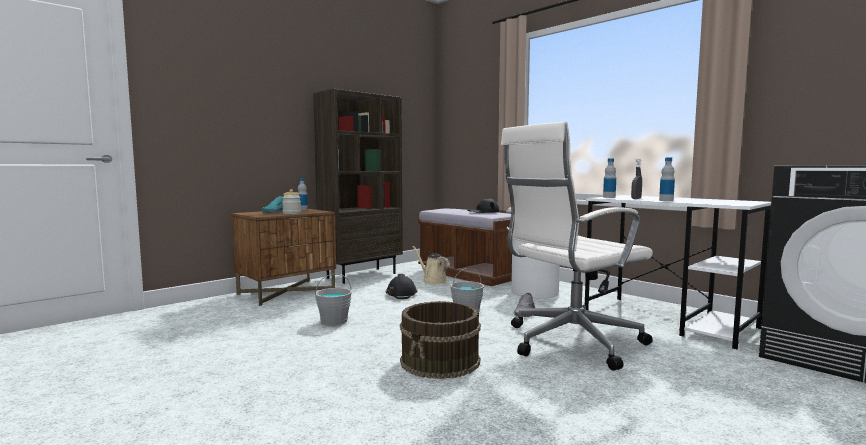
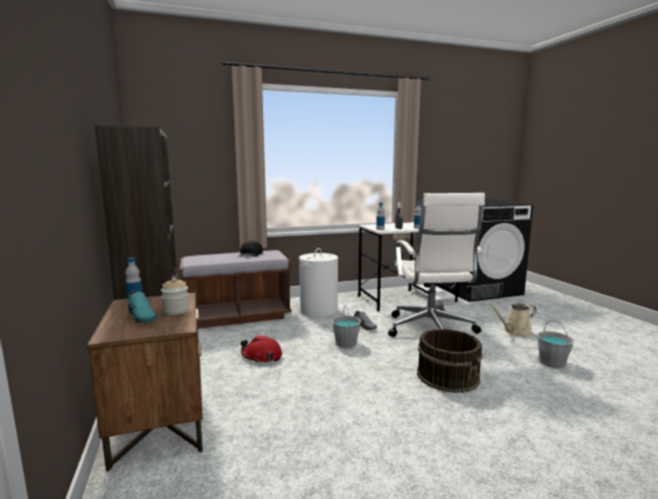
camera: 65 degrees left, 5 degrees up
grey bucket [315,274,352,326] -> grey bucket moved to [537,320,574,368]
black hard hat [386,274,418,299] -> red hard hat [241,336,282,363]
beige watering can [413,246,450,284] -> beige watering can moved to [489,303,537,336]

